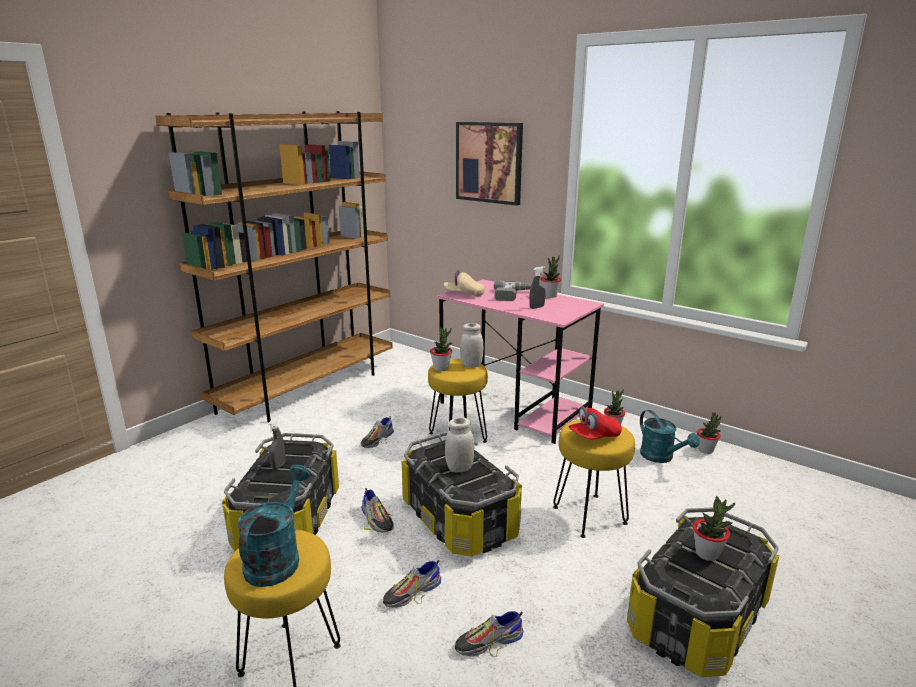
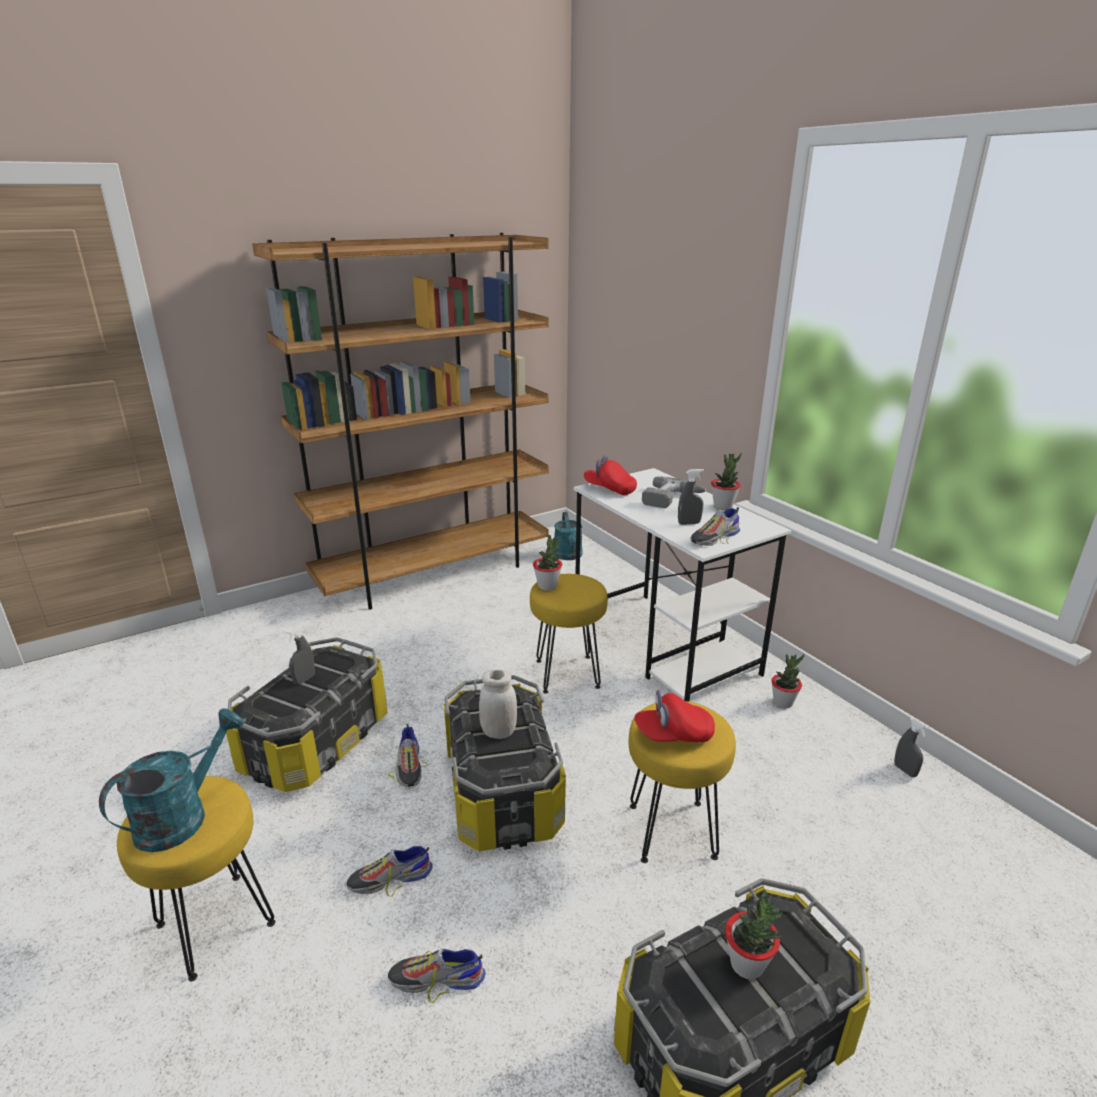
camera: 20 degrees right, 5 degrees up
shoe [361,416,394,448] -> shoe moved to [691,507,740,546]
pink desk [436,279,604,444] -> white desk [573,468,792,702]
beige cap [444,270,485,297] -> red cap [584,456,637,495]
picture [456,122,523,205] -> none
white jar [460,323,483,367] -> none
turquoise watering can [640,410,700,463] -> turquoise watering can moved to [554,512,582,560]
potted plant [697,412,721,454] -> grey spray bottle [894,718,929,777]

